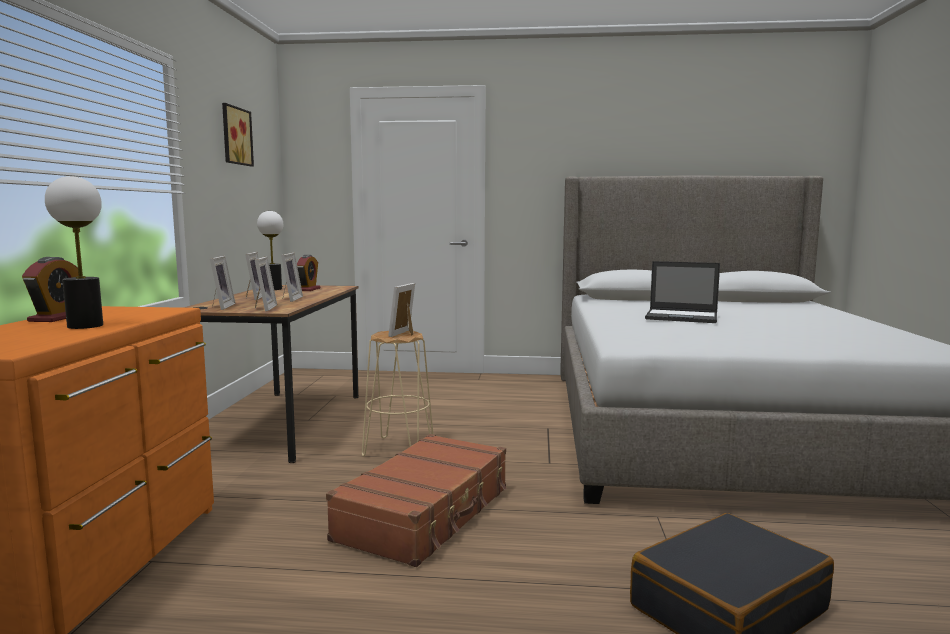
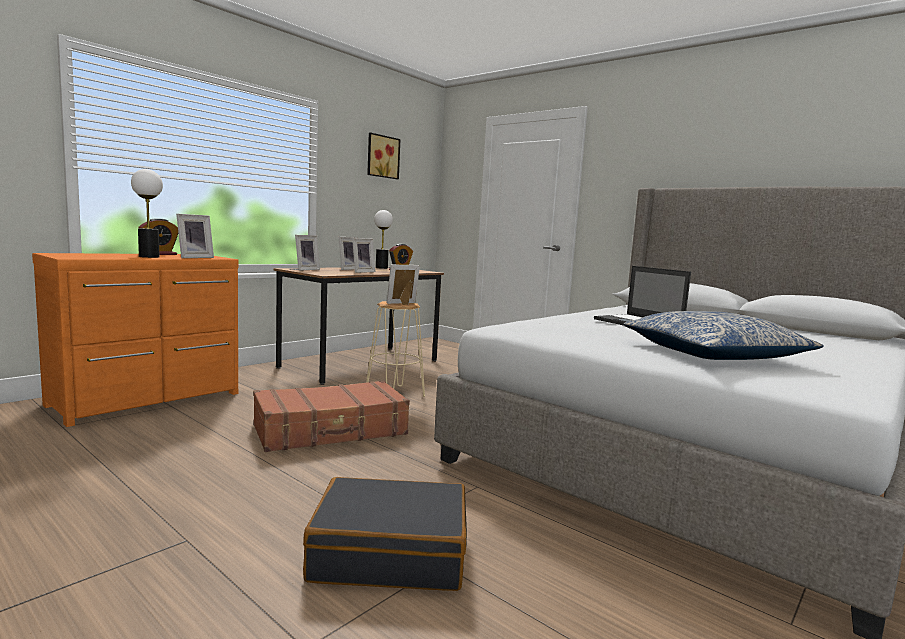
camera: 35 degrees right, 0 degrees up
picture frame [255,257,277,312] -> picture frame moved to [176,214,214,258]
none -> pillow [624,311,824,360]

